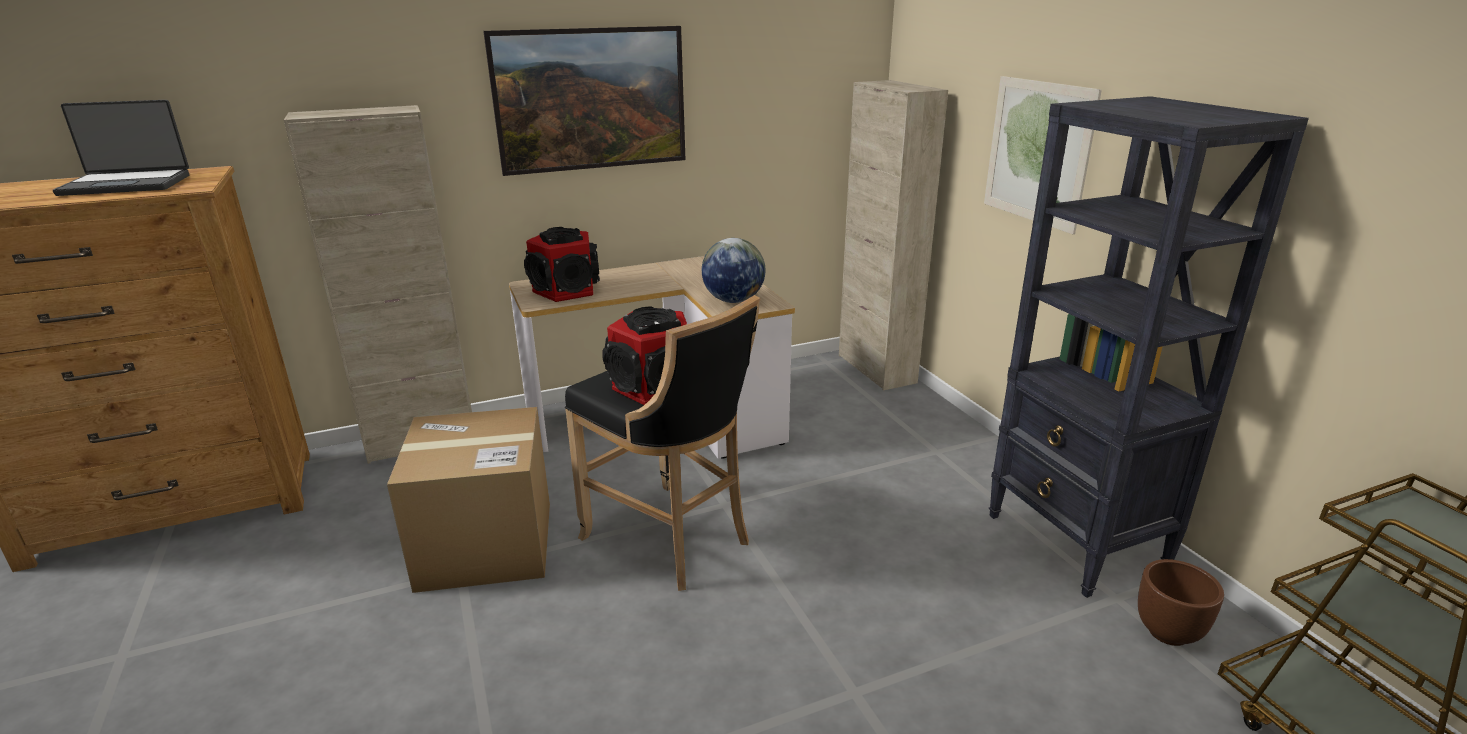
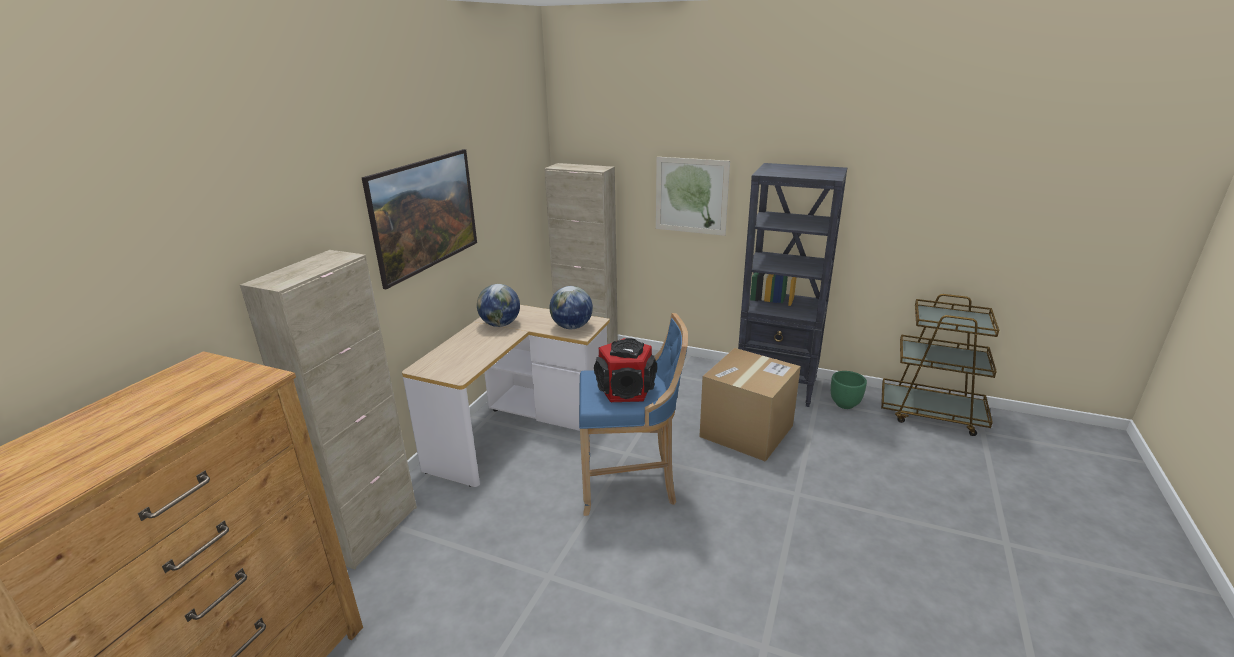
camera: 45 degrees left, 0 degrees up
laptop [53,100,189,196] -> none
cardboard box [387,407,550,593] -> cardboard box moved to [699,348,801,462]
speaker [524,227,600,302] -> none
black stool [565,295,760,591] -> blue stool [579,313,688,516]
brown planter [1138,559,1224,646] -> green planter [831,371,867,409]
none -> globe [477,284,520,327]

